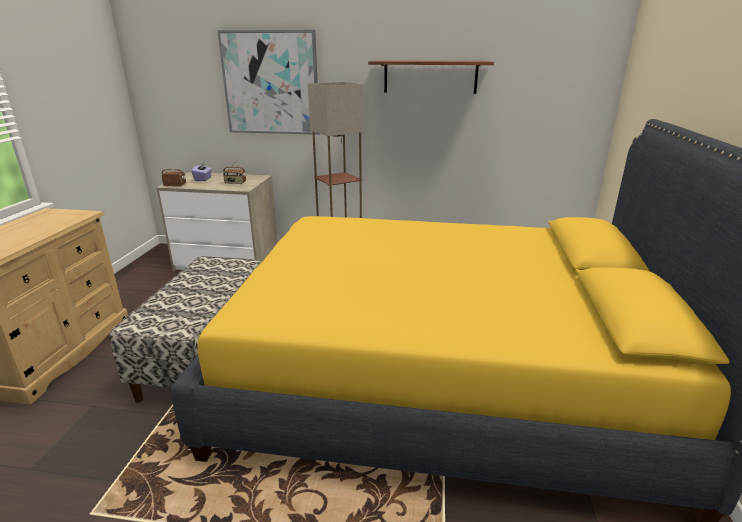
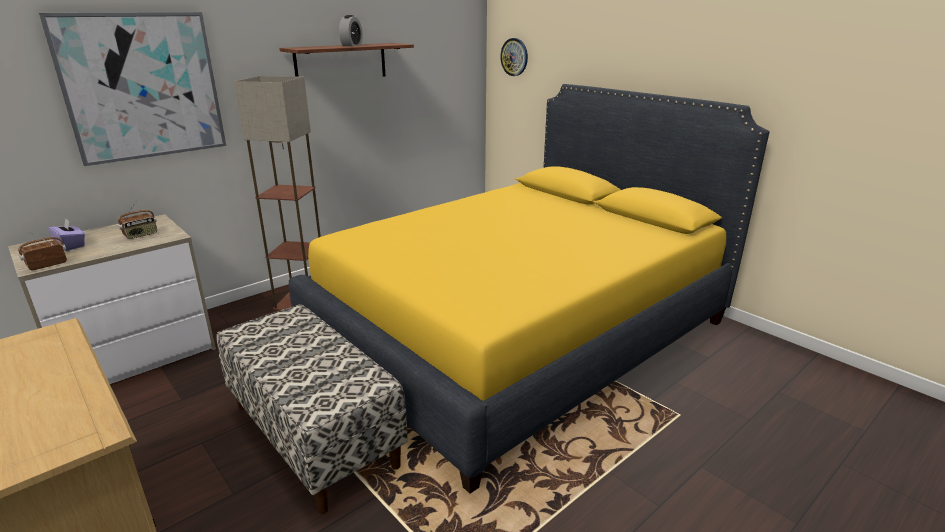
camera: 50 degrees left, 0 degrees up
none -> alarm clock [339,15,363,46]
none -> wall clock [500,38,528,76]

